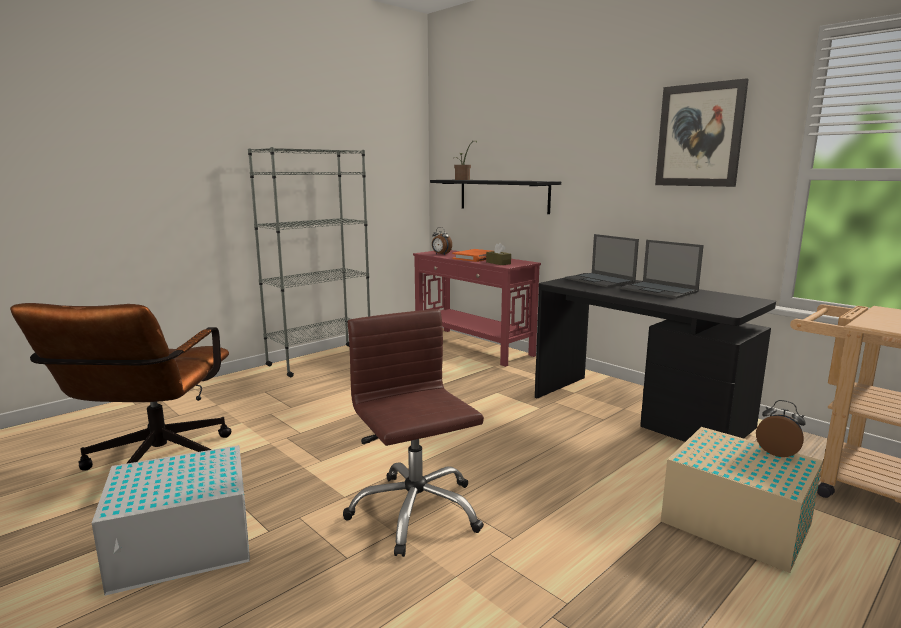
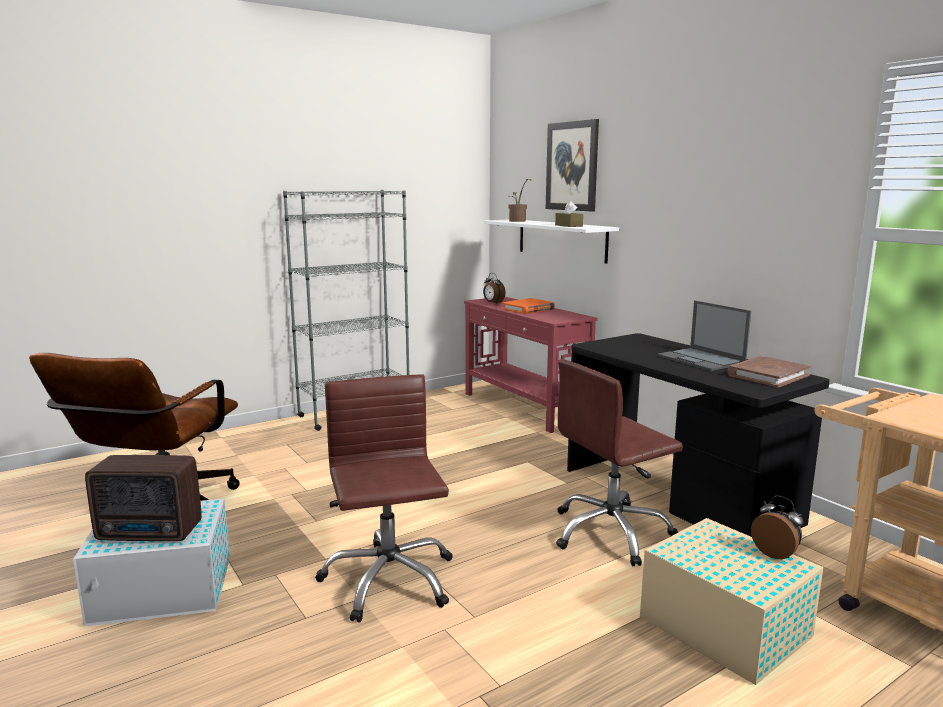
camera: 10 degrees right, 0 degrees up
black shelf [430,180,561,214] -> white shelf [484,220,619,264]
brown tissue box [486,242,511,265] -> brown tissue box moved to [555,201,583,227]
laptop [565,234,639,287] -> none
picture [655,78,749,187] -> picture moved to [546,119,599,211]
none -> radio [85,455,202,541]
none -> brown office chair [556,359,683,566]
none -> brown book [727,356,811,388]

